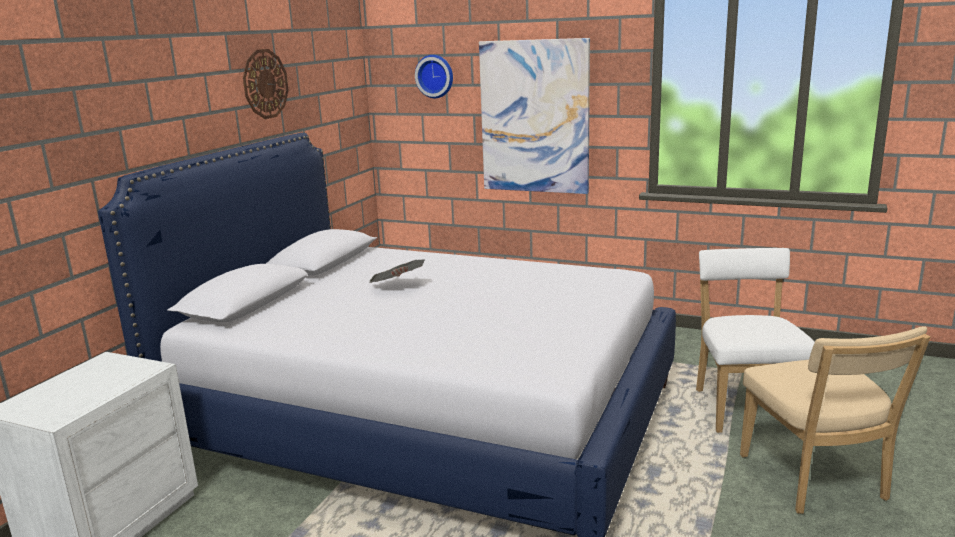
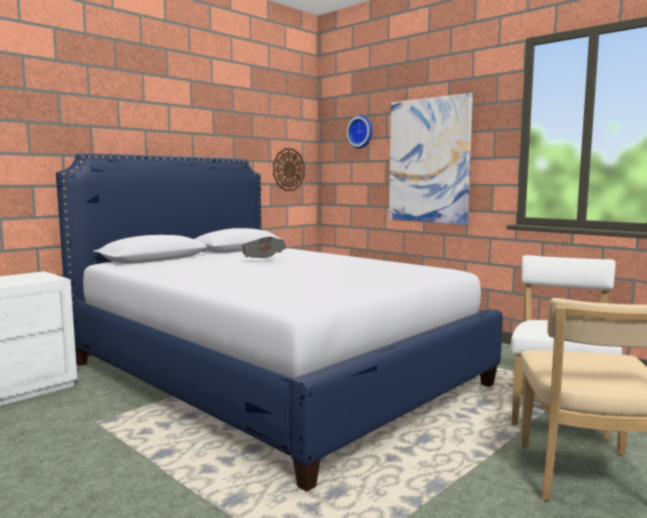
camera: 20 degrees right, 10 degrees down
wall clock [243,49,288,119] -> wall clock moved to [273,148,305,191]

